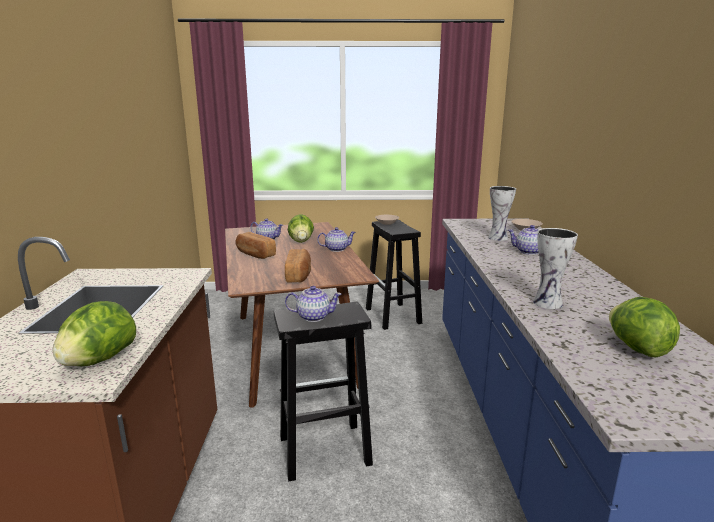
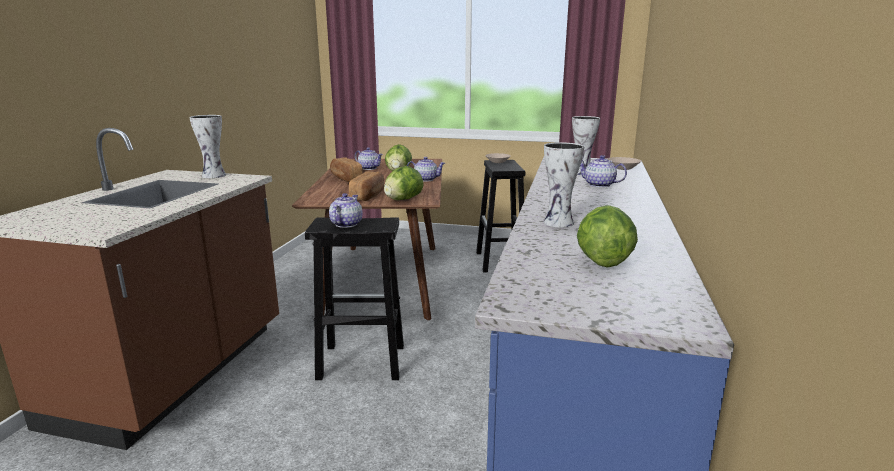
camera: 15 degrees right, 0 degrees up
lettuce [53,301,136,366] -> lettuce moved to [384,166,424,200]
teapot [285,286,342,322] -> teapot turned 90 degrees counterclockwise [329,193,363,228]
none -> vase [189,115,226,178]

